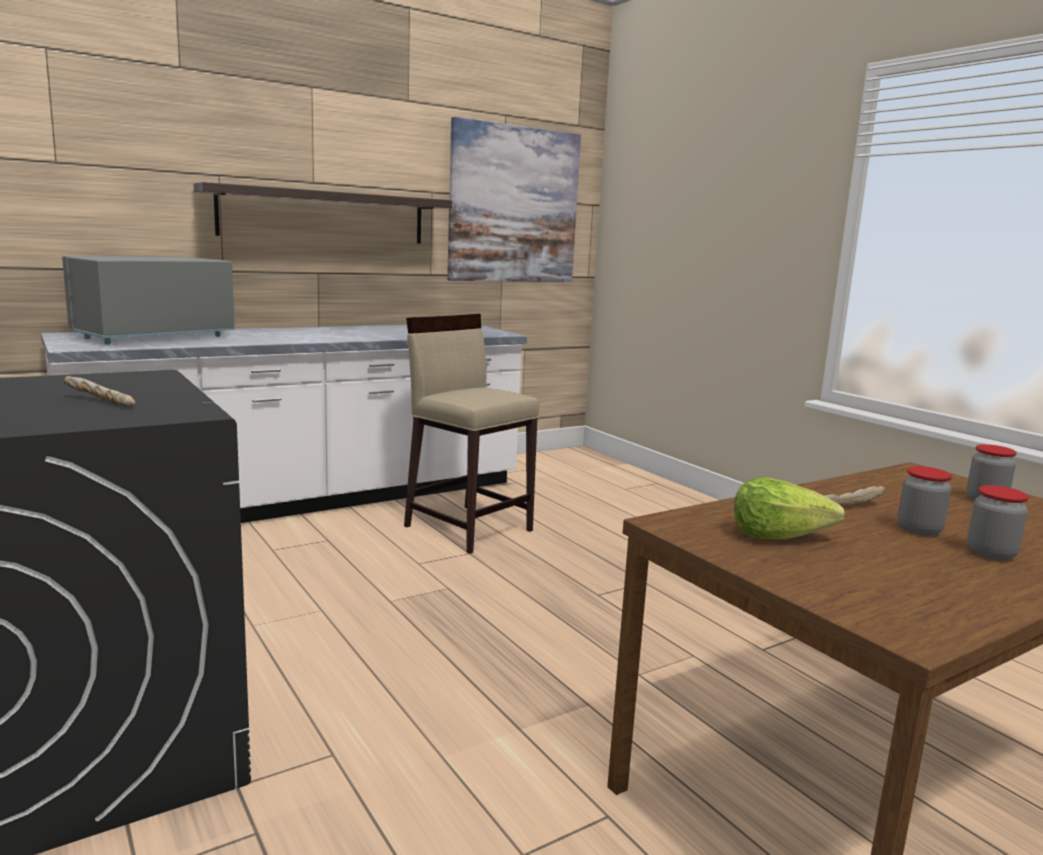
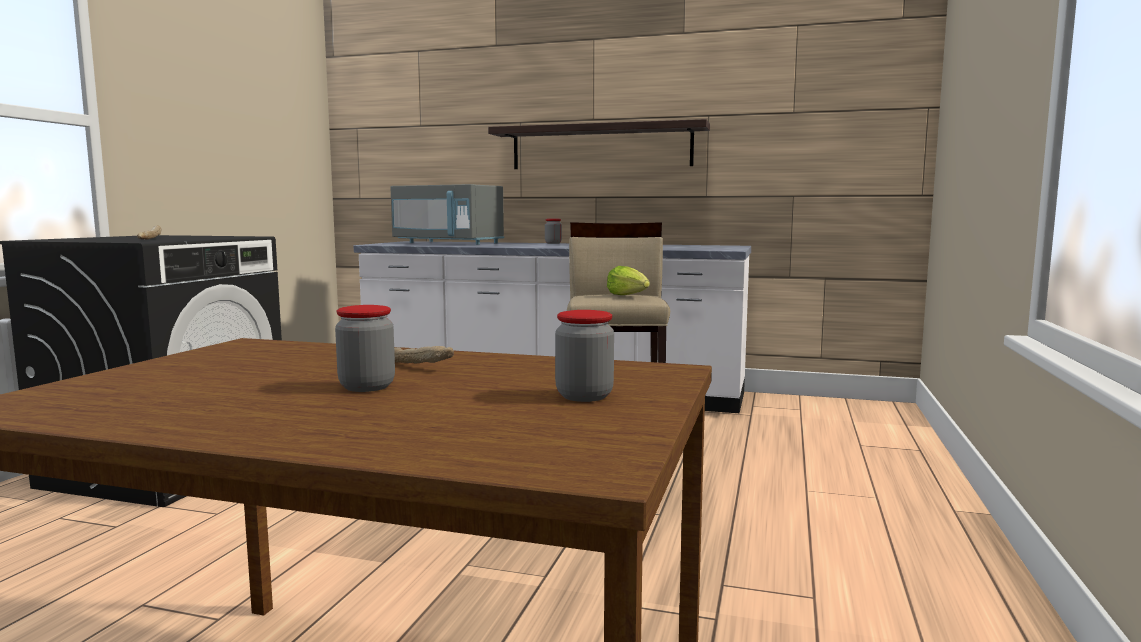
camera: 50 degrees right, 5 degrees down
grey microwave [62,256,235,344] -> grey microwave turned 150 degrees counterclockwise [390,184,504,245]
picture [447,117,581,282] -> none
lettuce [734,477,845,539] -> lettuce moved to [607,266,650,295]
jar [967,485,1029,561] -> jar moved to [545,219,562,244]

